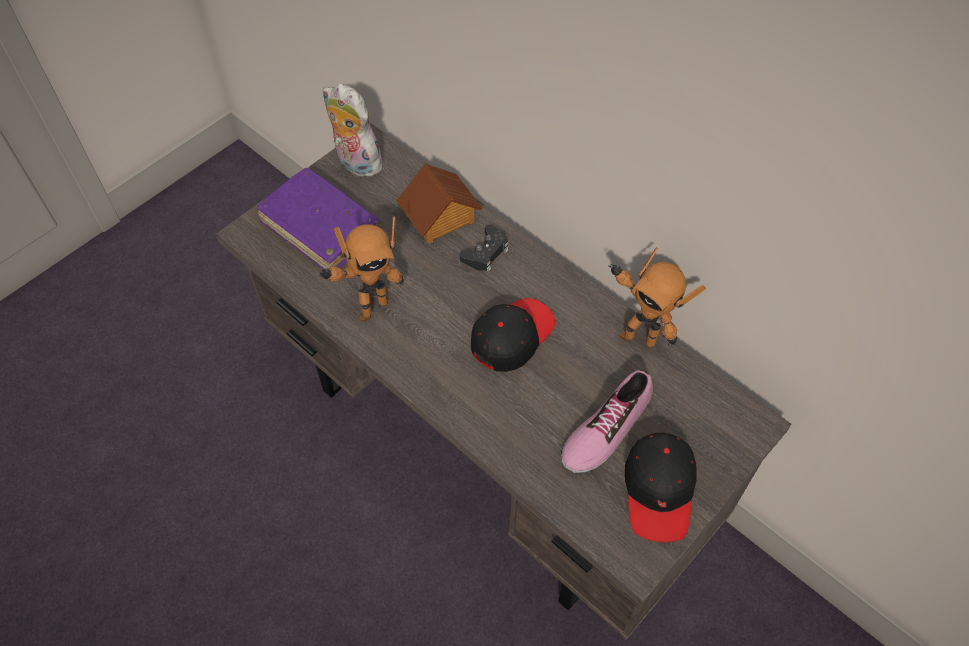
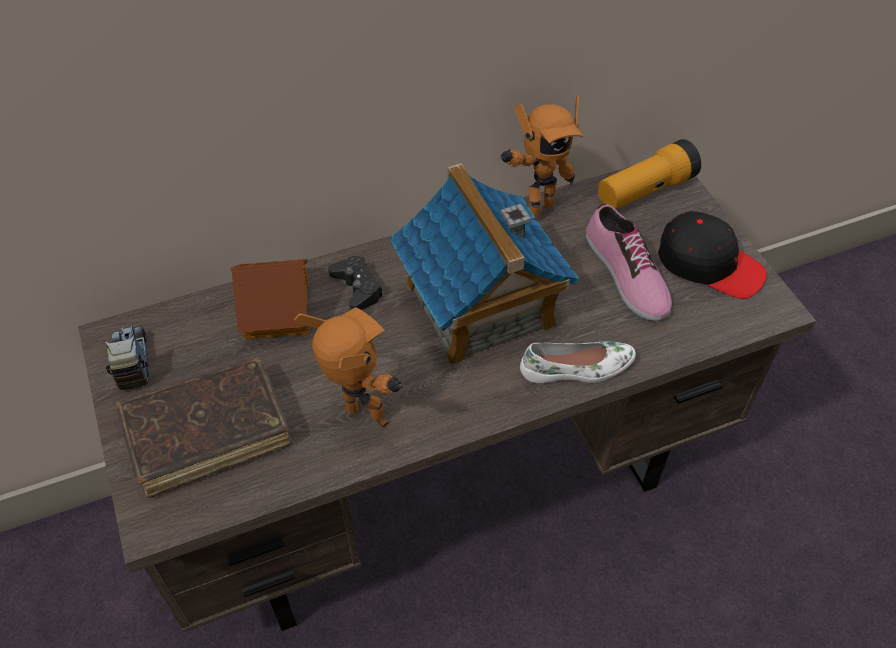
camera: 65 degrees left, 5 degrees down
purple book [257,167,381,269] -> brown book [116,357,291,498]
toy robot [318,216,404,322] -> toy robot turned 45 degrees counterclockwise [294,307,405,428]
plush toy [323,84,384,177] -> toy truck [105,325,149,390]
black cap [471,298,556,372] -> toy house [390,163,579,366]
none -> white shoe [520,341,636,383]
none -> flashlight [598,139,701,209]

